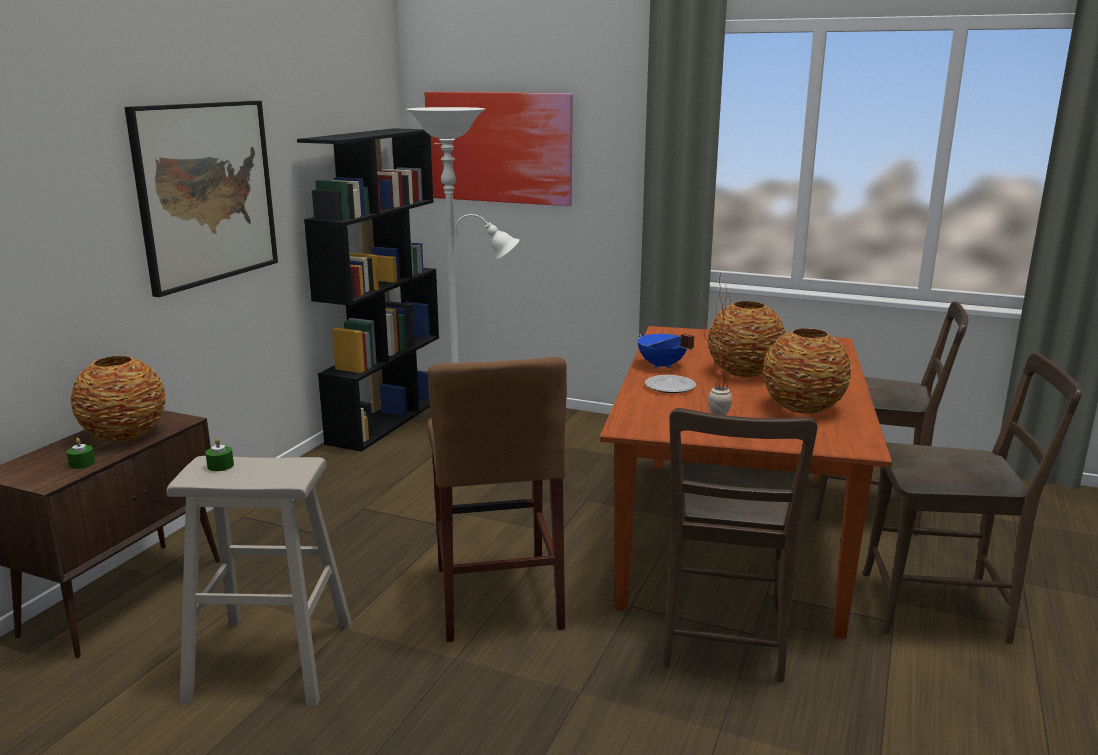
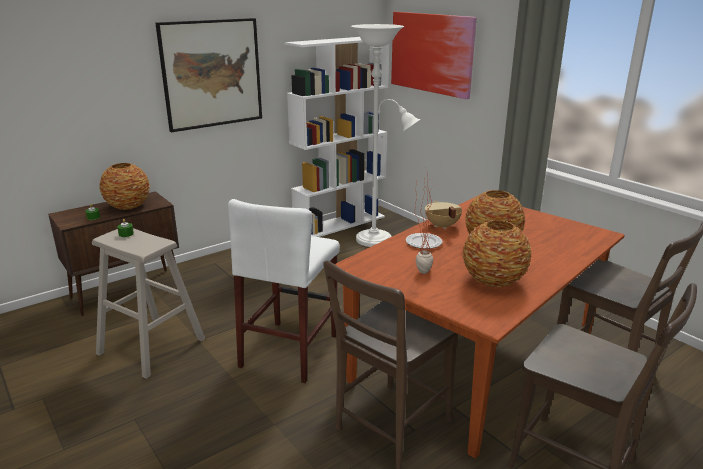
camera: 30 degrees right, 5 degrees up
black bookcase [297,128,439,452] -> white bookcase [285,37,389,237]
brown stool [427,357,567,642] -> white stool [228,199,340,383]
blue cooking pot [637,333,694,368] -> beige cooking pot [425,201,462,230]

